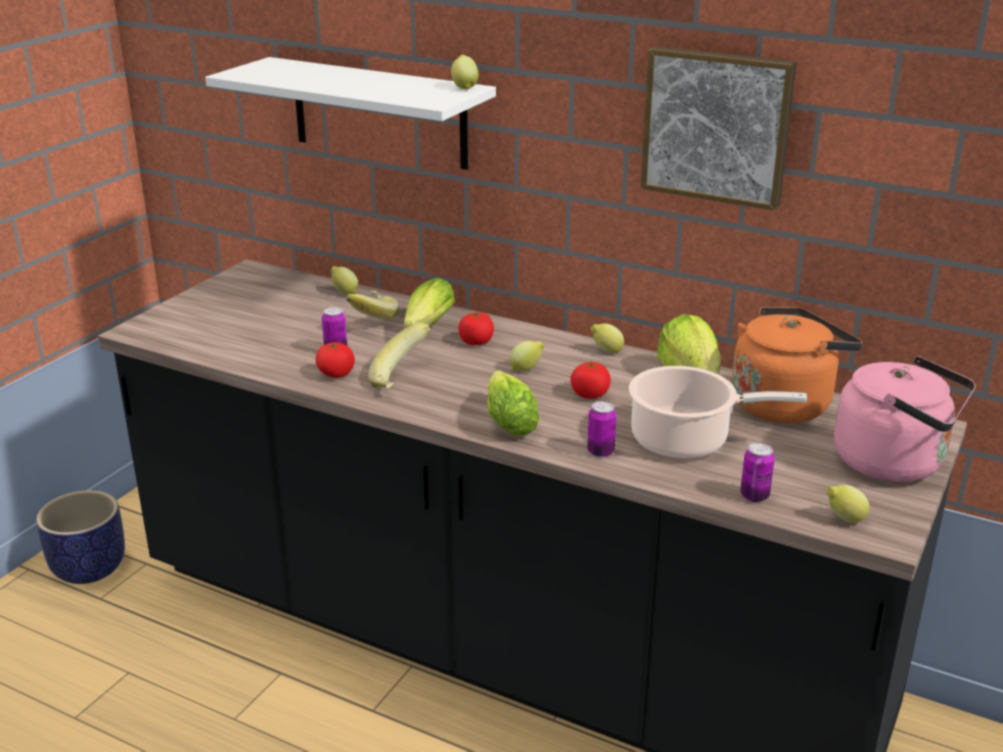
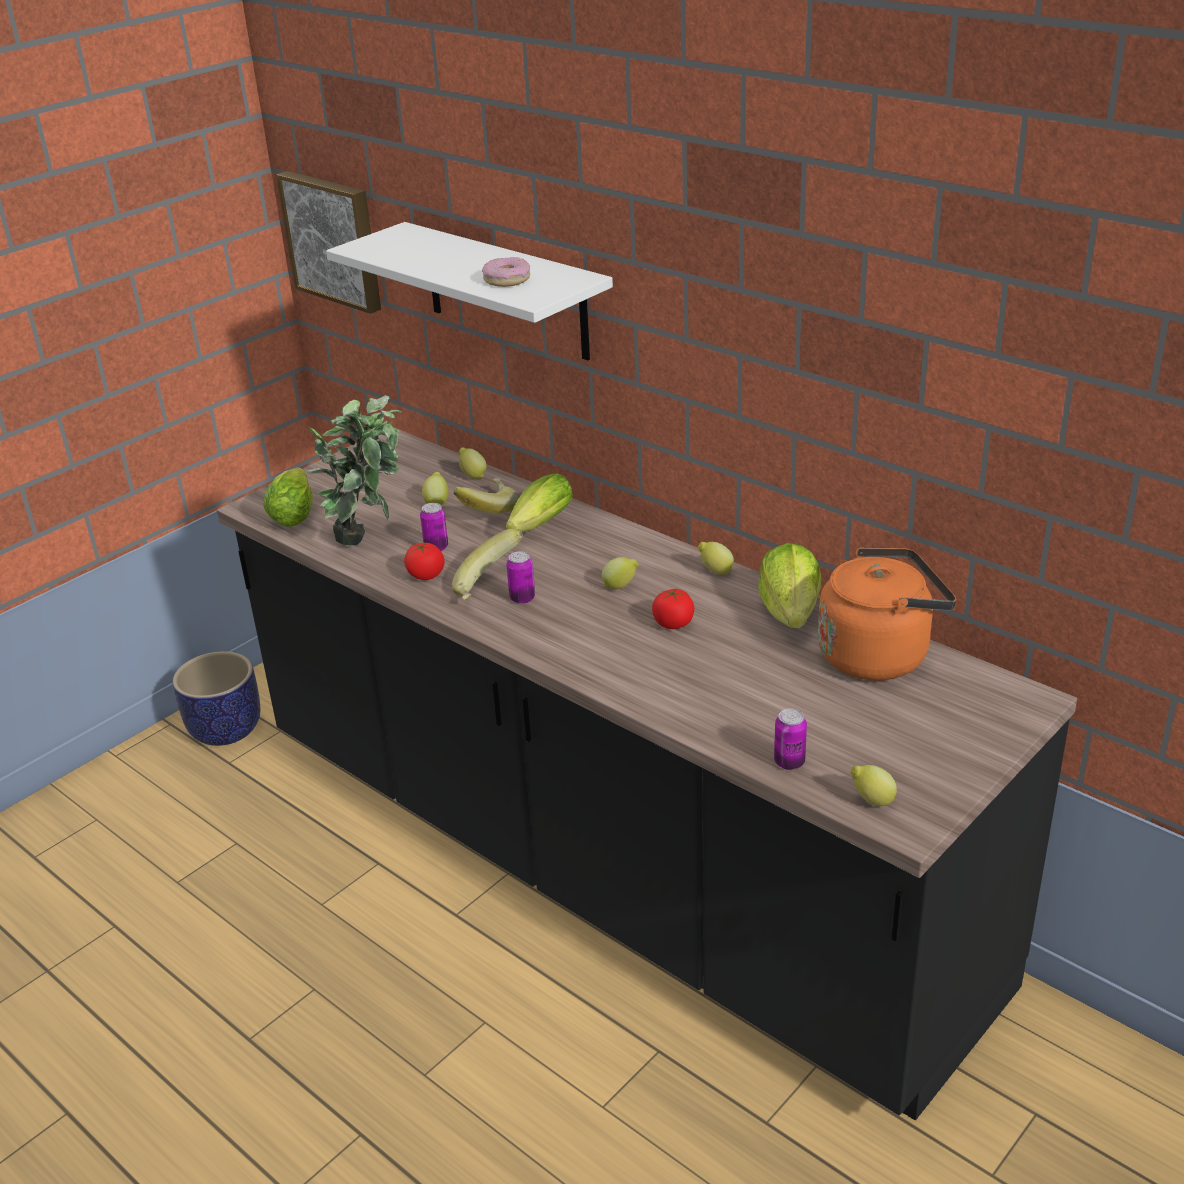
camera: 15 degrees right, 5 degrees up
lemon [451,55,478,89] -> lemon moved to [422,472,449,505]
tomato [459,312,494,345] -> none
lettuce [488,370,540,436] -> lettuce moved to [263,468,313,527]
can [587,401,617,457] -> can moved to [506,551,535,604]
cooking pot [629,366,807,459] -> none
picture [640,46,797,211] -> picture moved to [276,171,381,314]
pink kettle [834,356,976,482] -> none
none -> potted plant [307,395,401,545]
none -> donut [482,257,530,287]

